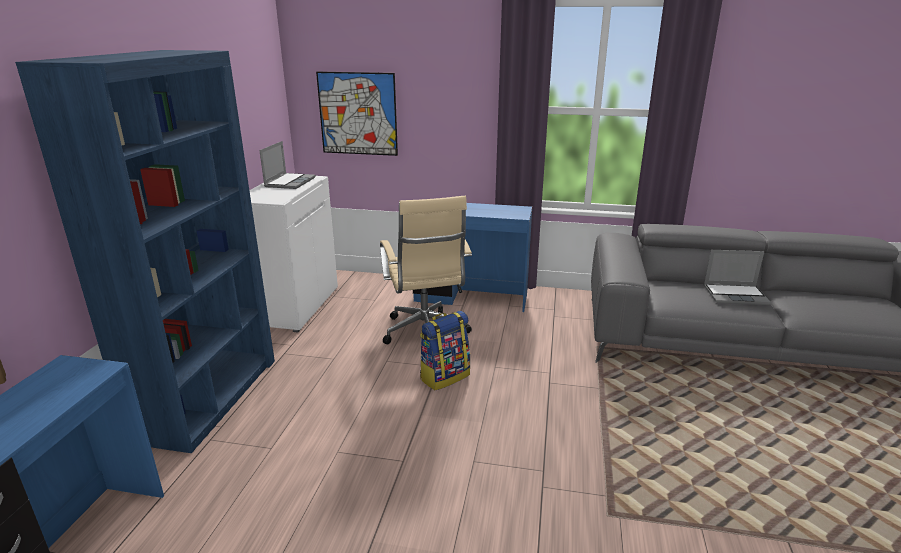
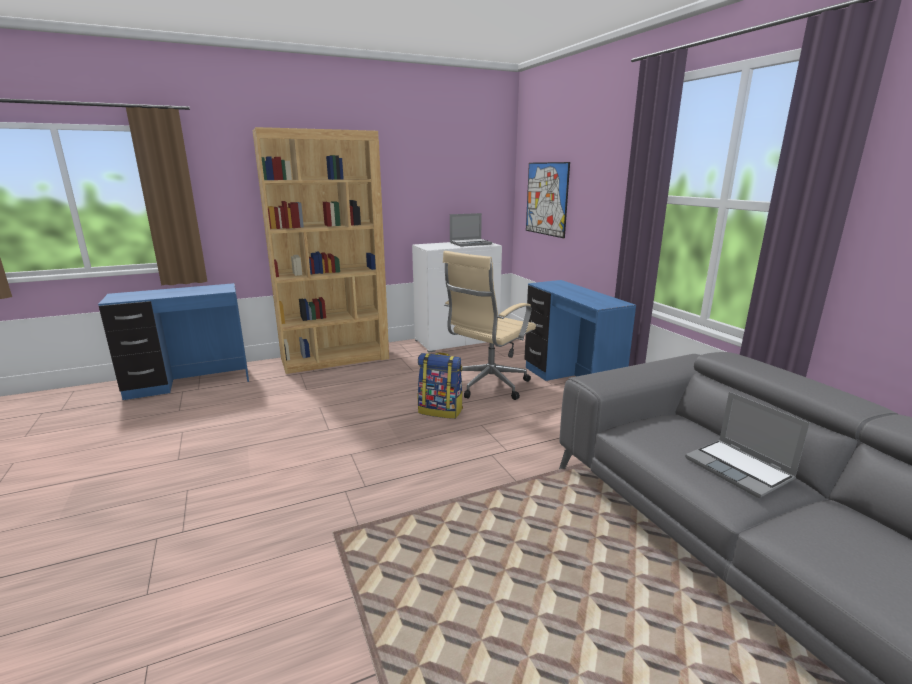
camera: 55 degrees right, 5 degrees down
blue bookcase [15,50,275,453] -> brown bookcase [253,127,389,374]

